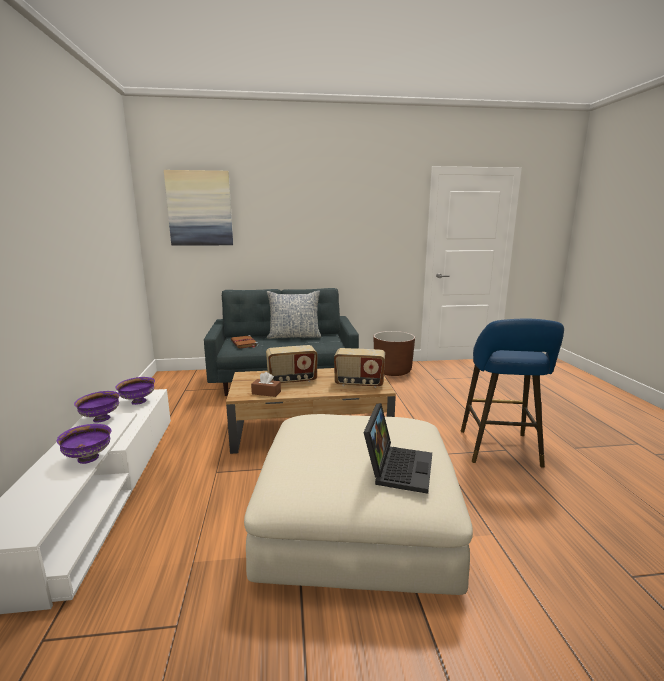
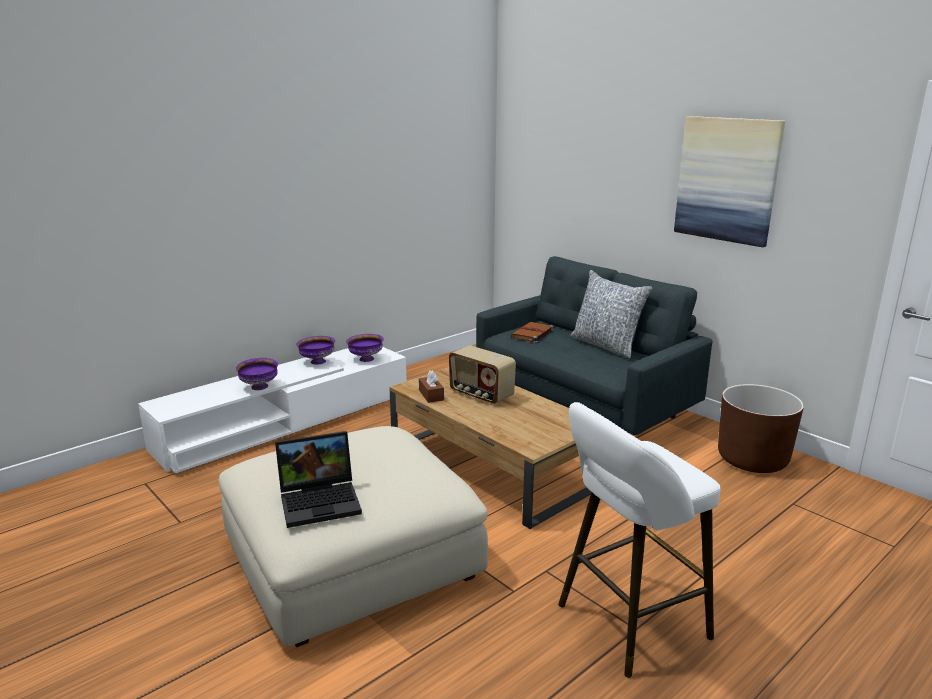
camera: 55 degrees right, 5 degrees up
picture [164,170,233,246] -> picture moved to [674,116,785,247]
radio [334,348,385,388] -> none
blue stool [461,319,564,468] -> white stool [558,402,720,678]

